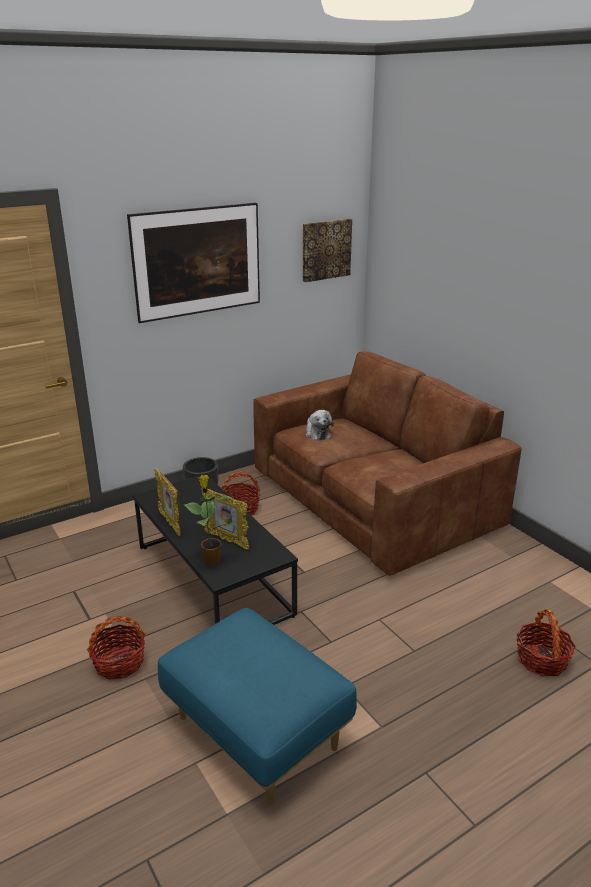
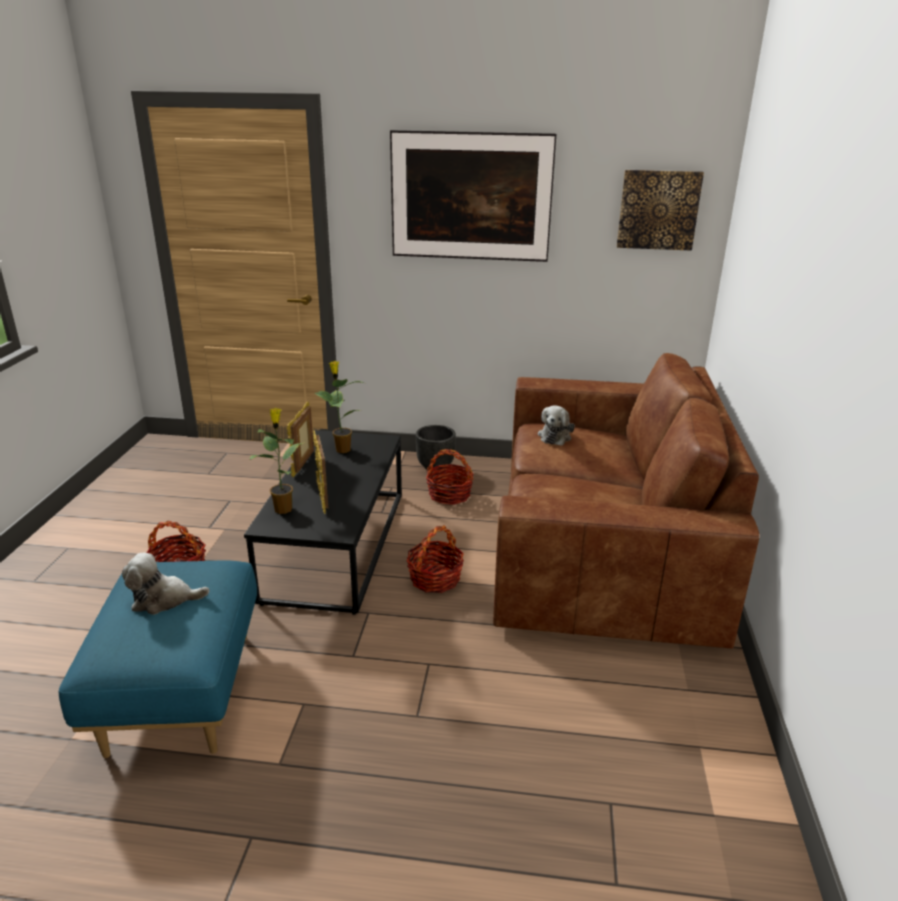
camera: 40 degrees right, 0 degrees up
basket [517,609,576,676] -> basket moved to [407,525,464,593]
none -> plush toy [122,553,210,615]
none -> potted plant [314,361,363,453]

